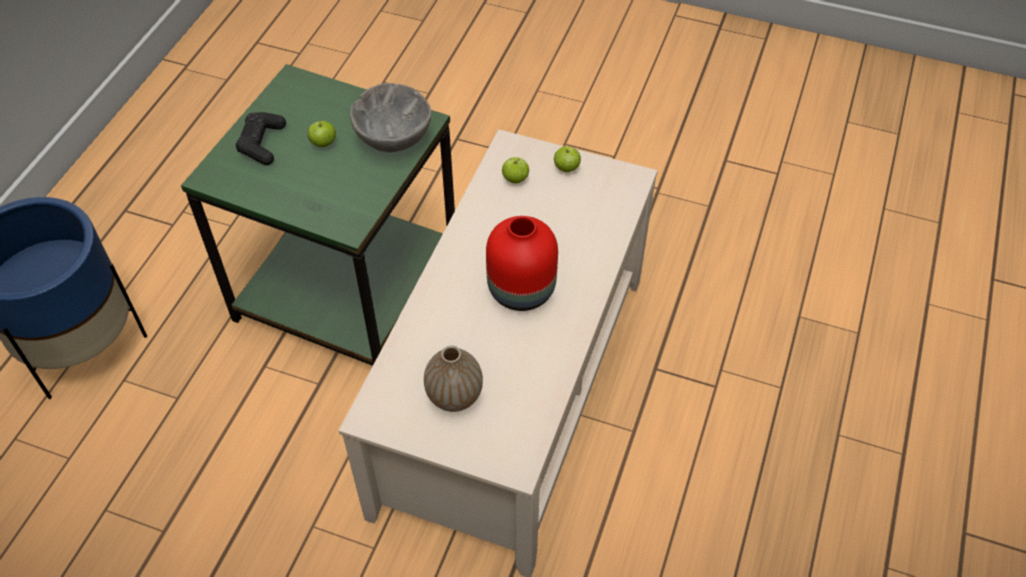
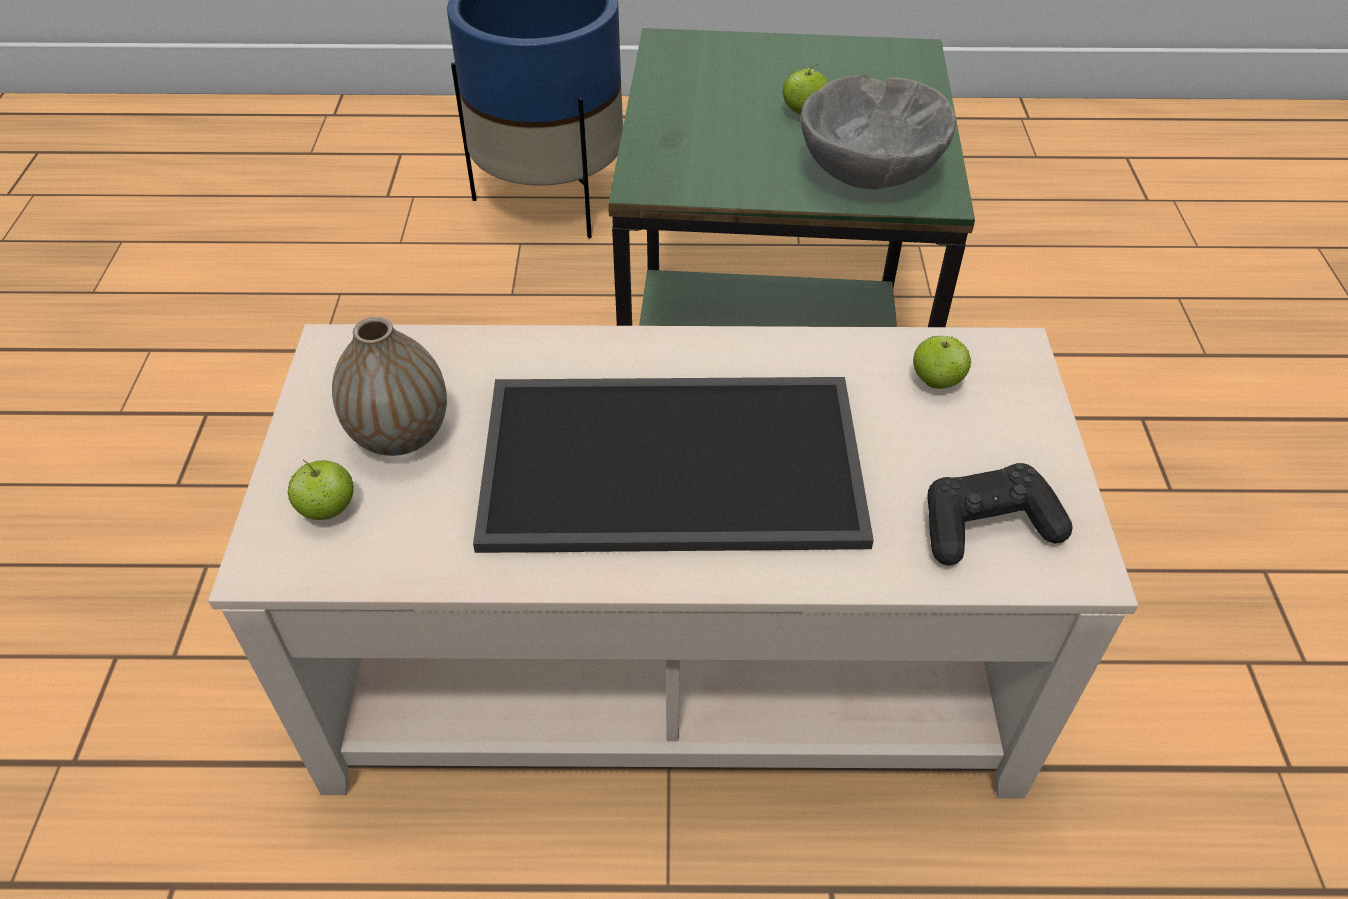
camera: 70 degrees right, 5 degrees down
black game controller [236,112,286,165] -> black game controller moved to [927,463,1073,565]
red vase [486,216,558,311] -> tray [473,377,874,553]
apple [554,146,581,172] -> apple moved to [288,460,353,520]

